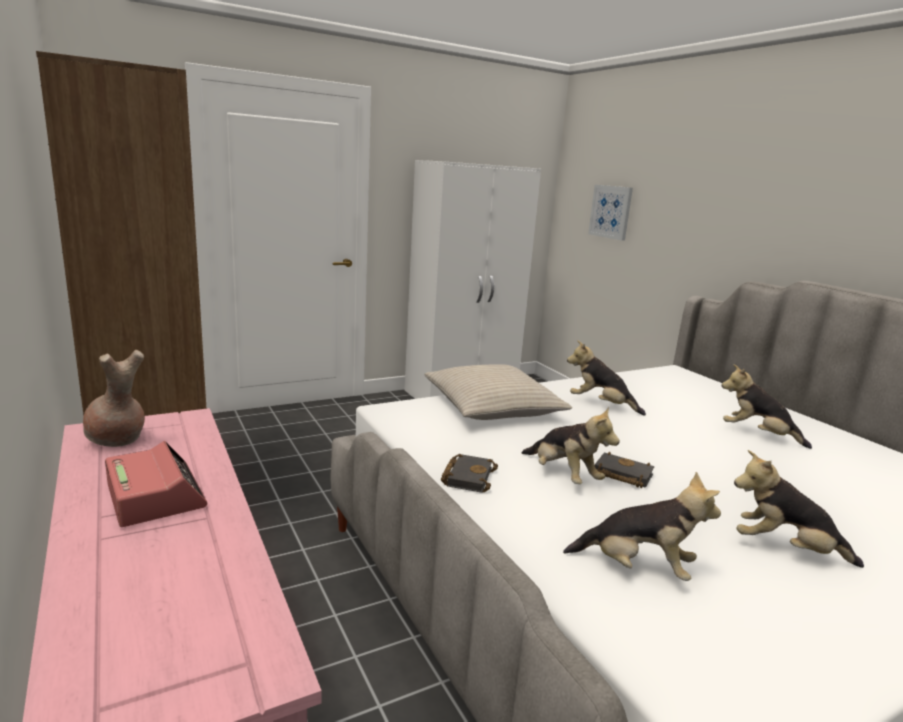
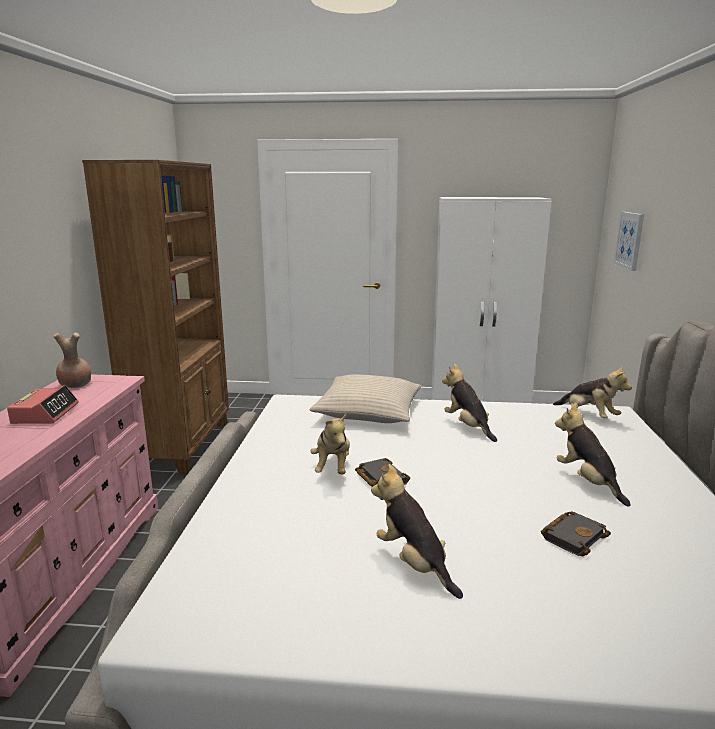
camera: 35 degrees right, 0 degrees up
black book [441,454,498,493] -> black book moved to [541,511,611,557]
plush toy [563,472,721,581] -> plush toy moved to [553,365,632,418]

